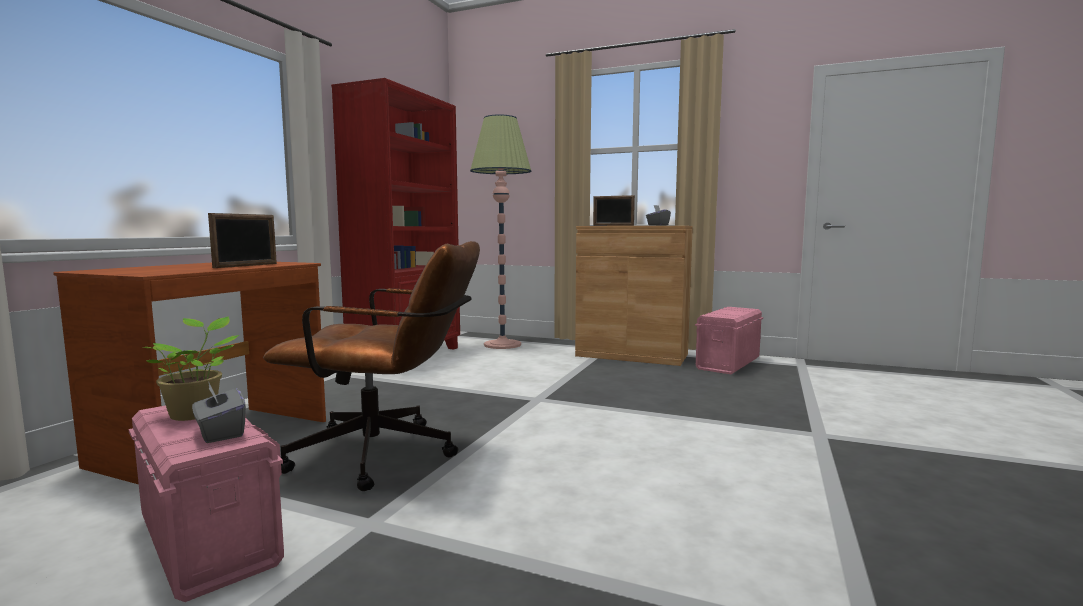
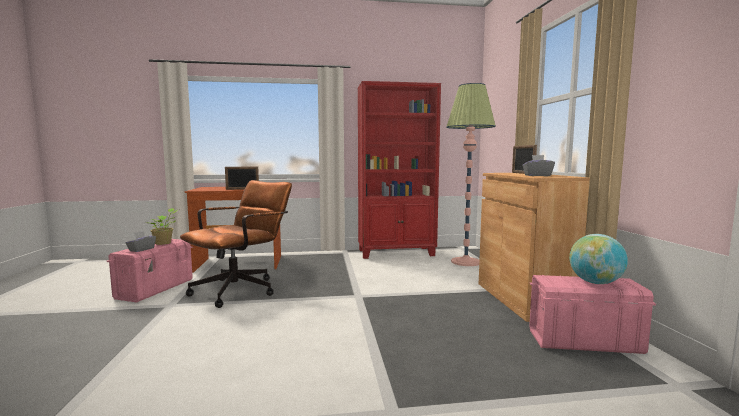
camera: 60 degrees right, 0 degrees up
brown office chair [263,241,480,491] -> brown office chair turned 120 degrees counterclockwise [180,180,292,308]
none -> globe [569,234,628,284]

